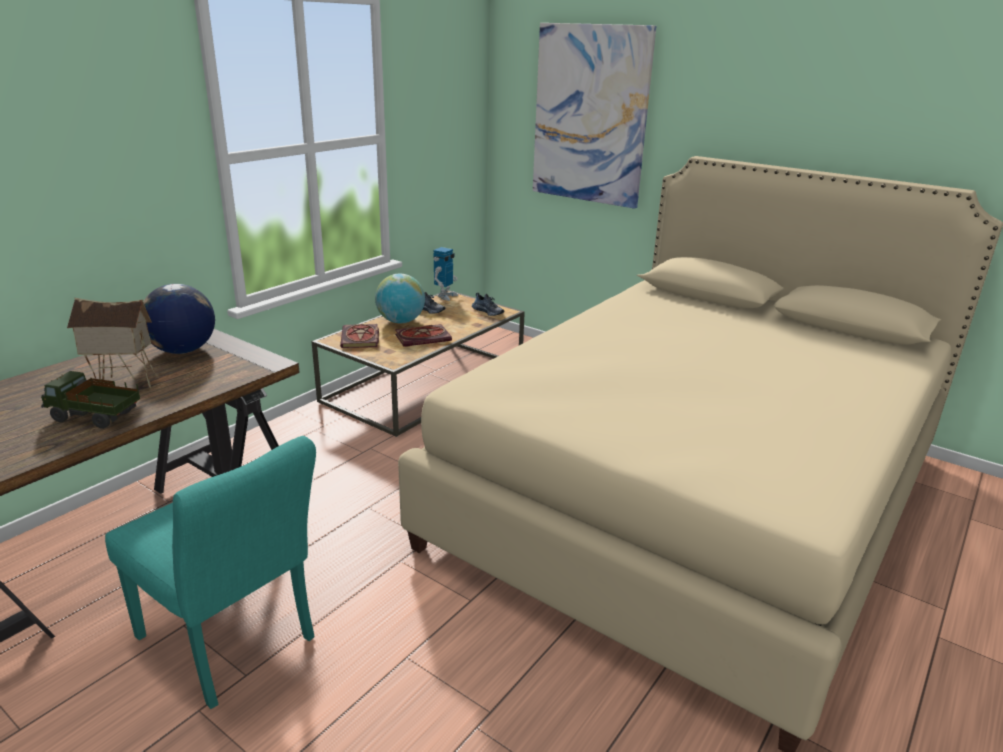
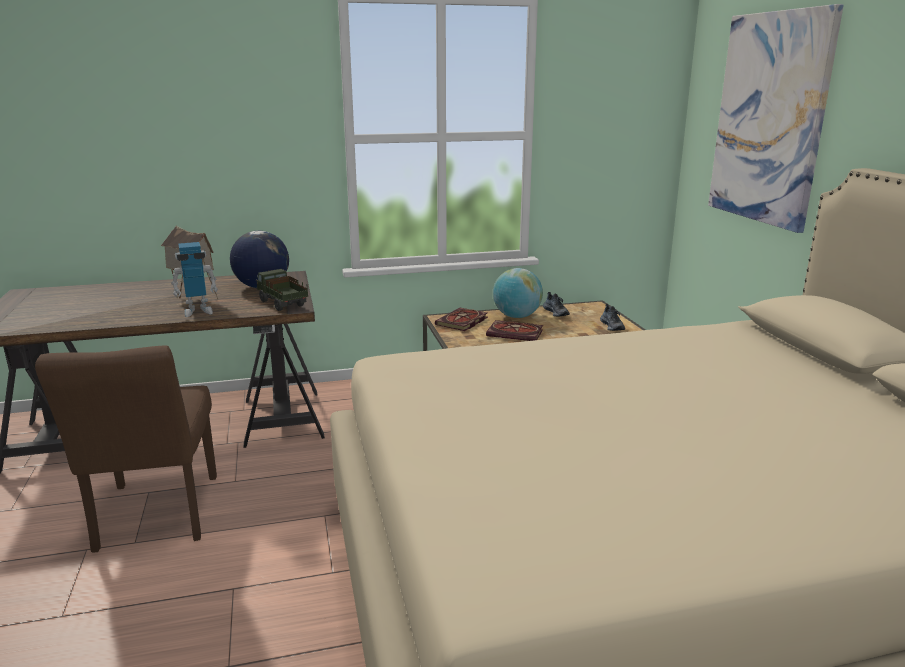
camera: 40 degrees right, 5 degrees down
toy truck [41,371,140,429] -> toy truck moved to [256,269,309,311]
turquoise chair [105,436,316,709] -> brown chair [35,346,217,552]
toy robot [433,247,459,301] -> toy robot moved to [171,242,218,317]

